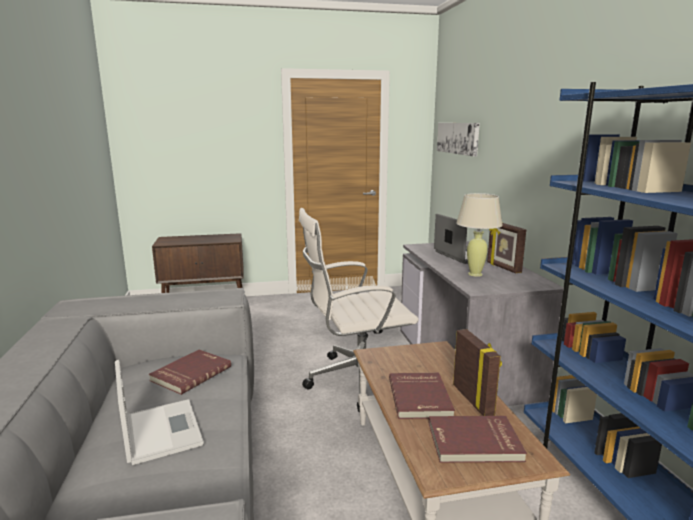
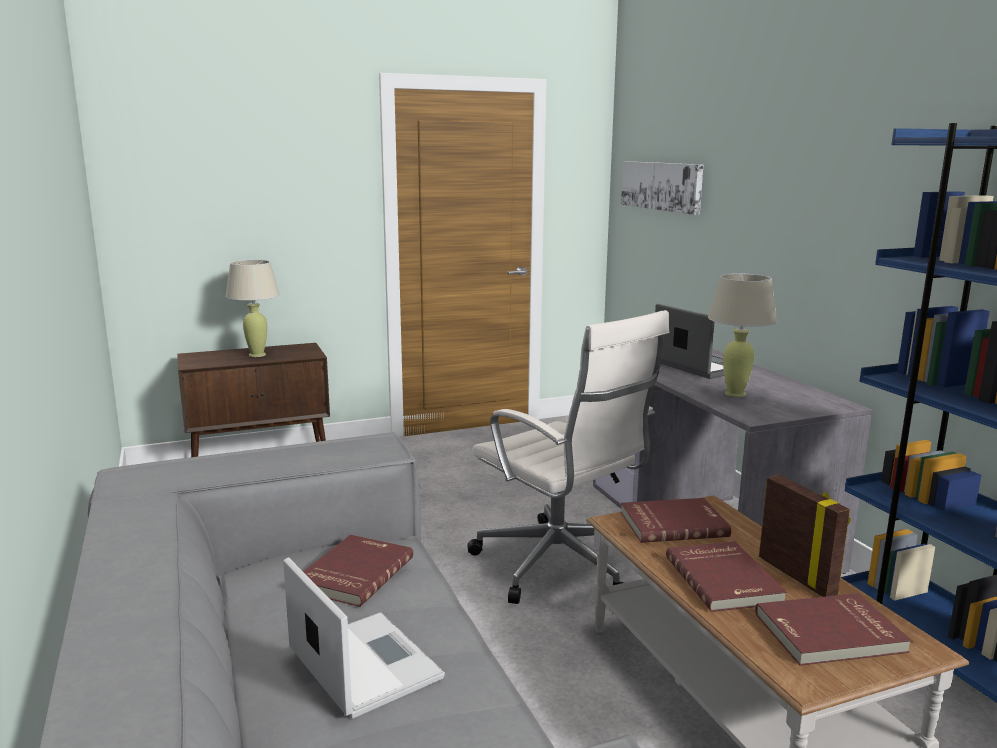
camera: 10 degrees left, 0 degrees up
white office chair [299,208,418,413] -> white office chair turned 105 degrees counterclockwise [467,310,669,604]
picture frame [487,223,526,273] -> none
none -> beige table lamp [225,260,280,357]
none -> red book [621,498,731,543]

